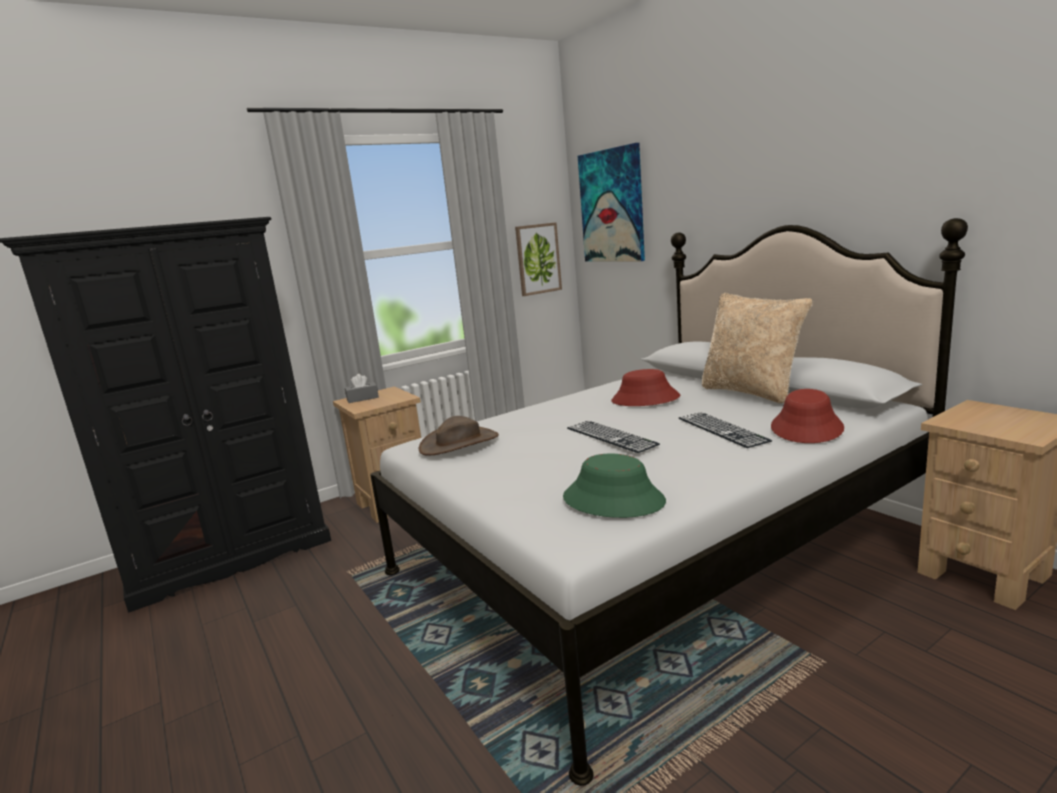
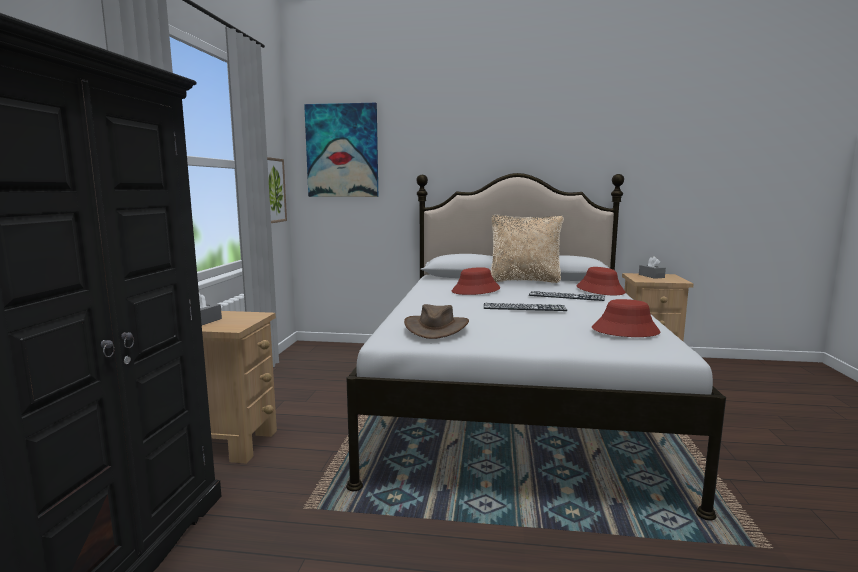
camera: 50 degrees left, 5 degrees down
green hat [563,454,666,518] -> red hat [592,299,660,337]
none -> grey tissue box [639,256,666,279]

